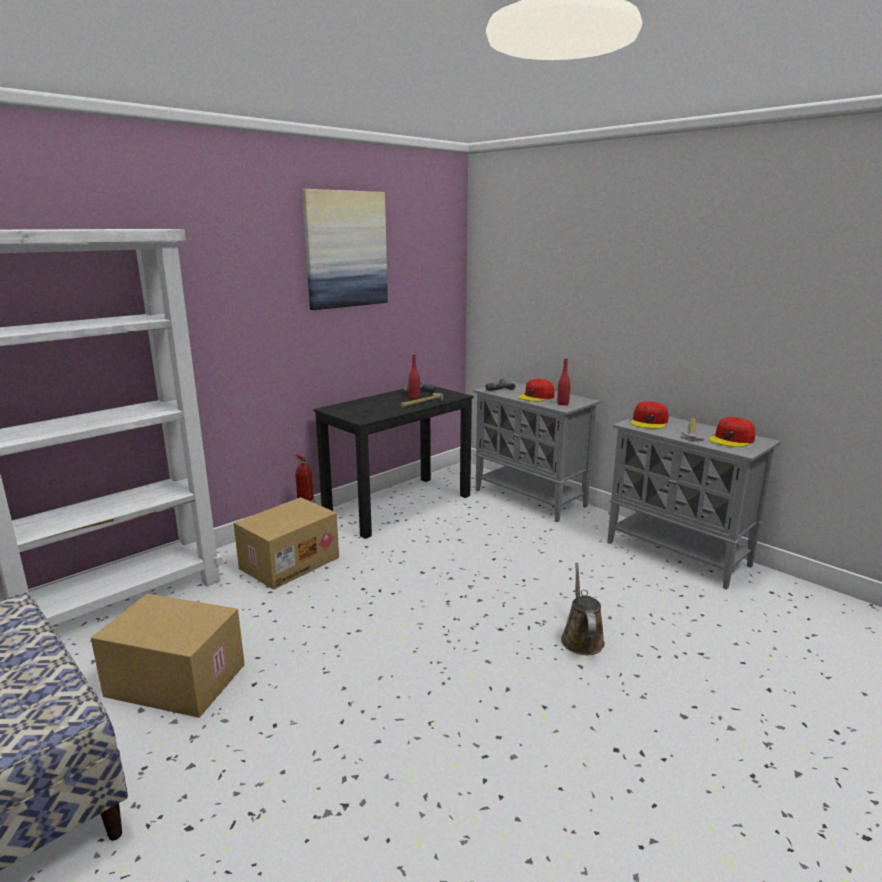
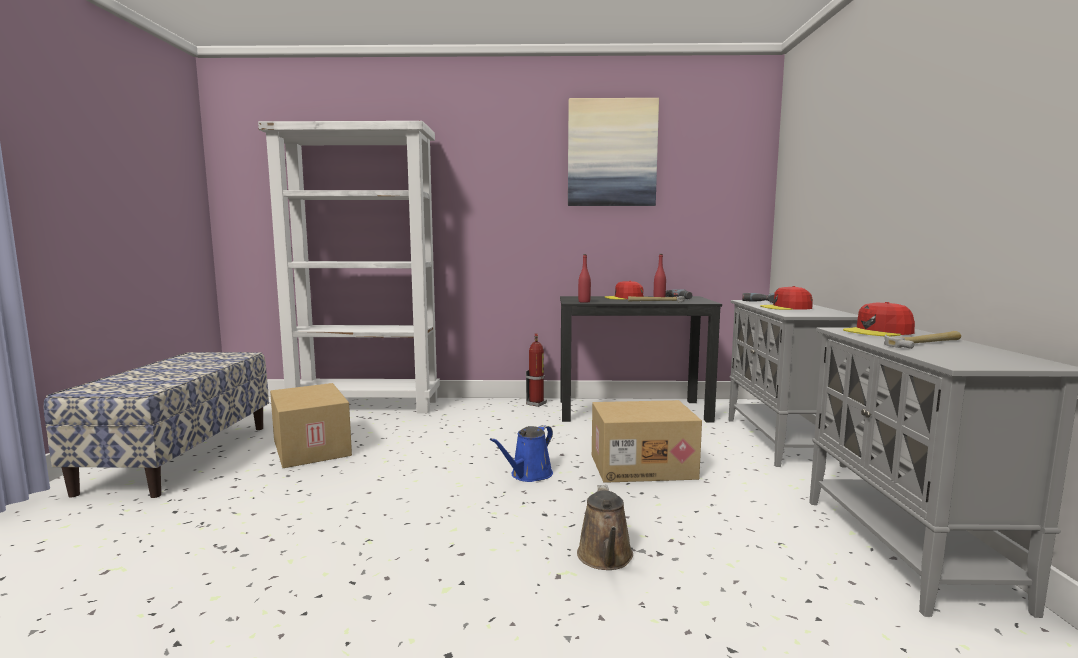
camera: 45 degrees right, 10 degrees down
cardboard box [234,497,339,590] -> cardboard box moved to [592,400,702,483]
red bottle [557,359,570,405] -> red bottle moved to [578,254,591,303]
brown watering can [561,563,605,655] -> brown watering can turned 135 degrees clockwise [577,485,633,570]
red cap [709,417,755,447] -> red cap moved to [604,281,644,300]
none -> blue watering can [490,425,553,482]

